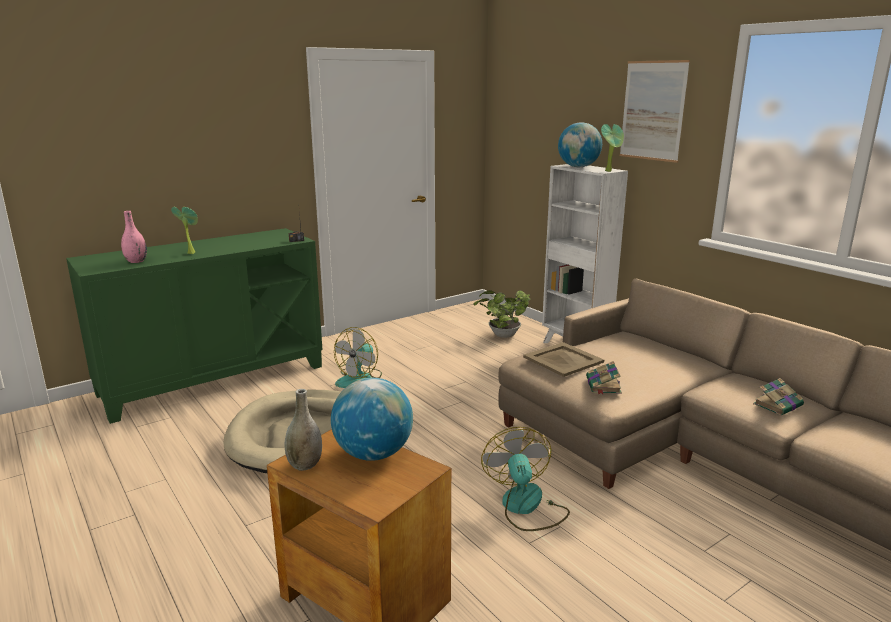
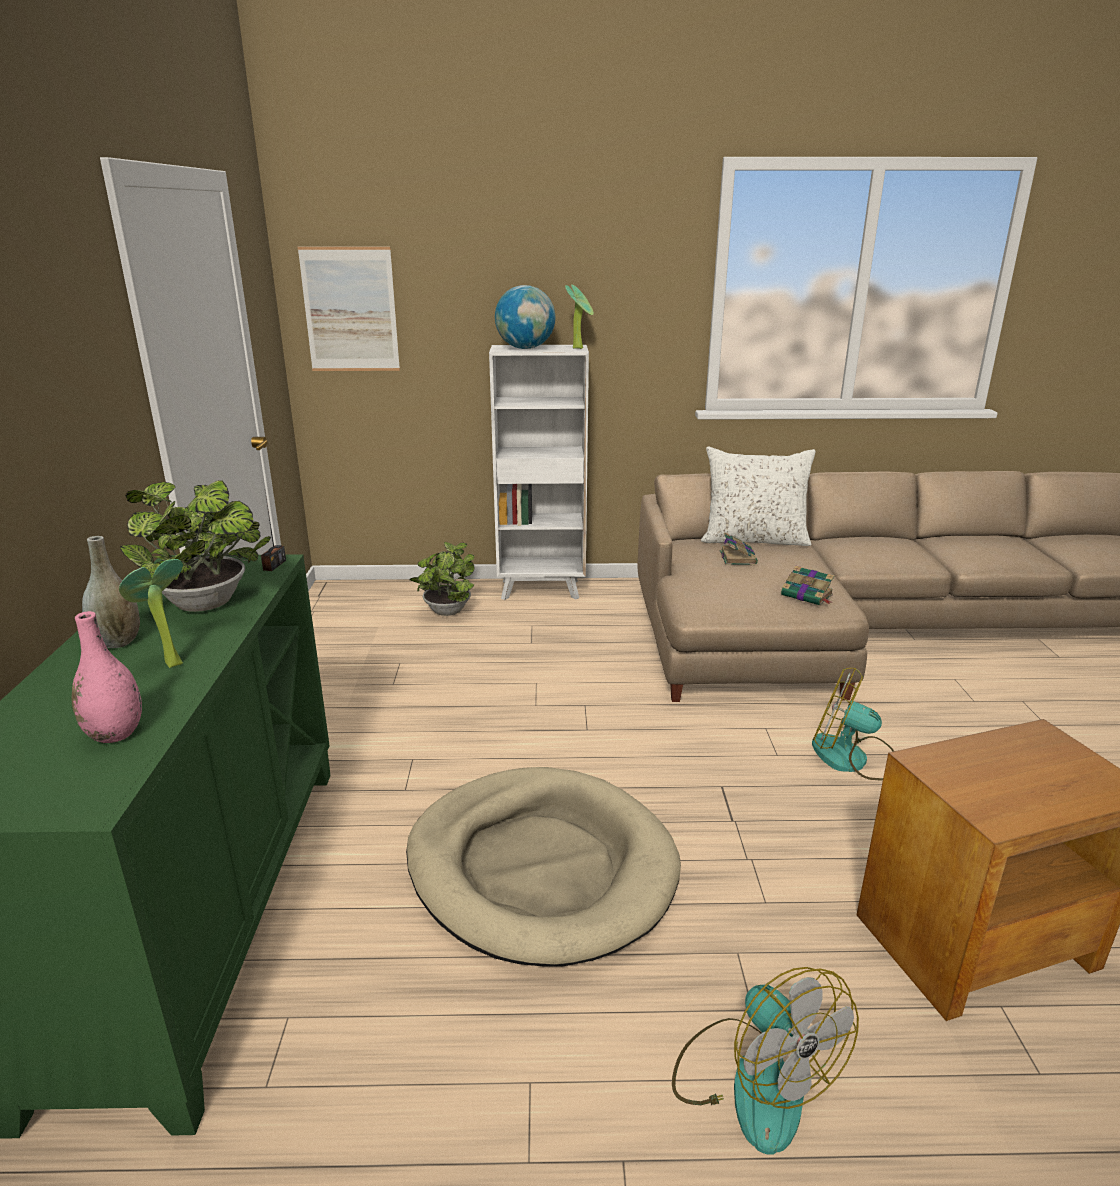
camera: 55 degrees left, 5 degrees up
grey vase [284,389,322,471] -> grey vase moved to [82,536,140,648]
globe [331,378,413,461] -> none
fan [334,327,382,388] -> fan moved to [672,967,859,1155]
beige tray [523,342,604,377] -> none
picture [620,60,690,163] -> picture moved to [297,247,400,371]
book [753,378,804,416] -> book moved to [720,532,758,565]
none -> potted plant [120,480,271,612]
none -> white pillow [701,446,816,546]

